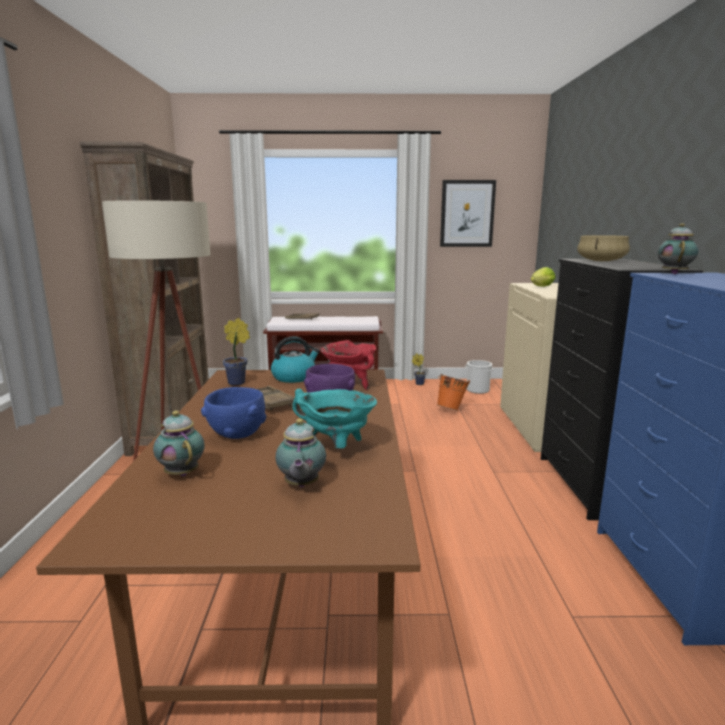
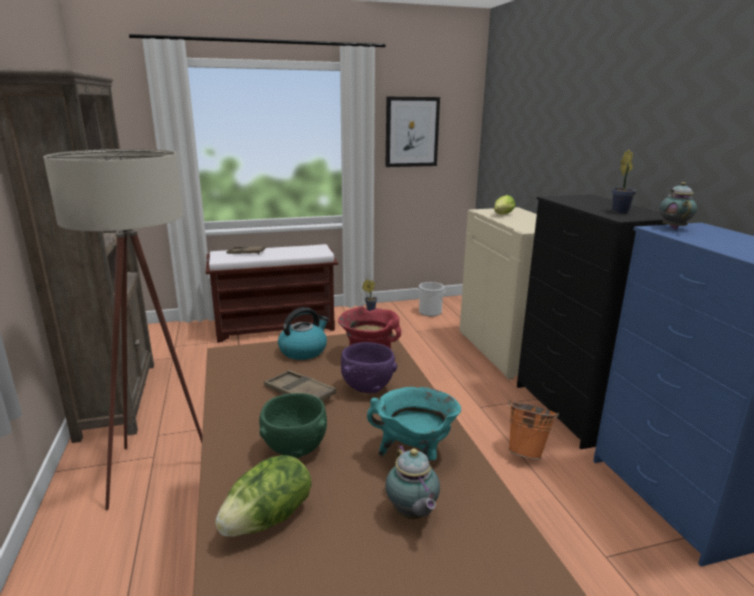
camera: 15 degrees left, 5 degrees up
teapot [153,410,205,476] -> lettuce [215,455,312,537]
blue bowl [201,387,266,439] -> green bowl [259,393,327,458]
potted plant [223,318,250,385] -> potted plant moved to [612,149,636,213]
orange bucket [437,374,470,411] -> orange bucket moved to [508,400,559,459]
beige cooking pot [577,235,630,261] -> none

